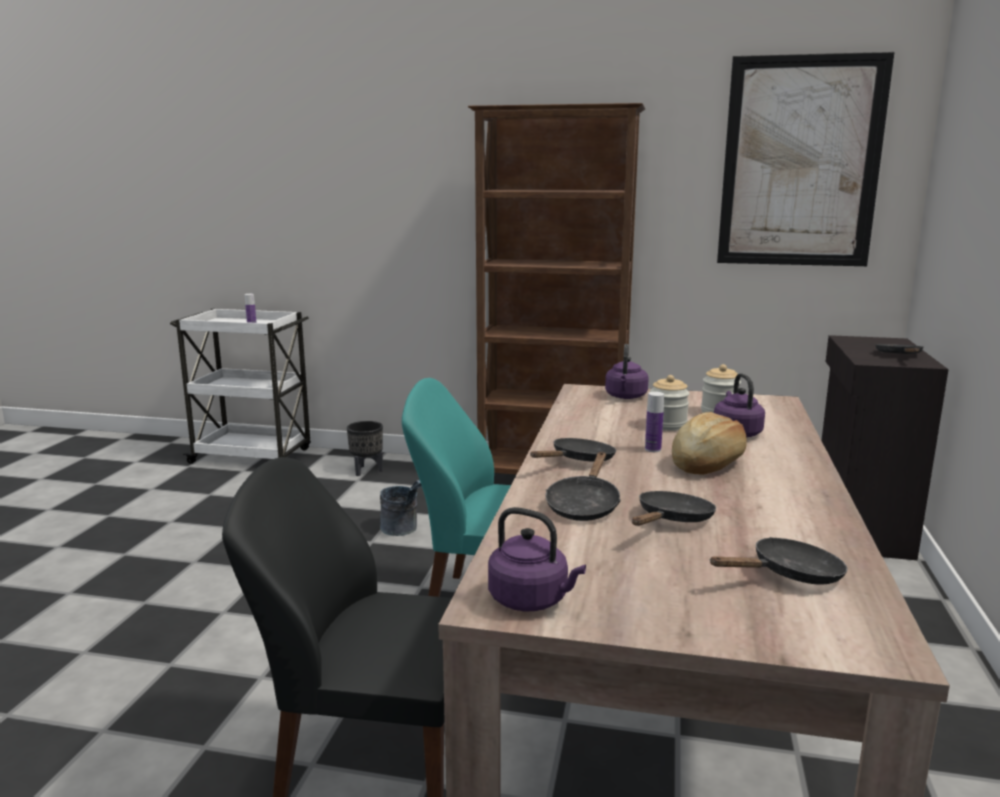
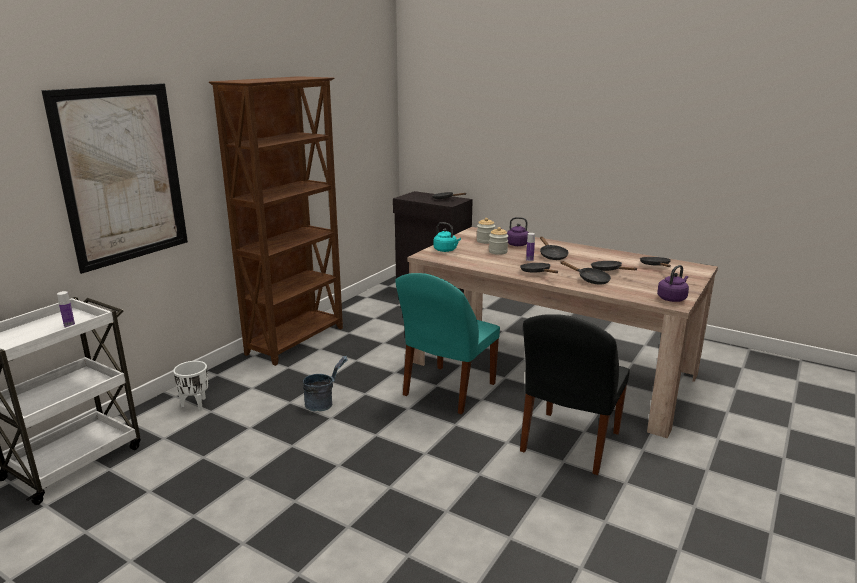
camera: 70 degrees left, 5 degrees up
black planter [347,421,383,476] -> white planter [173,361,209,411]
purple kettle [605,344,649,399] -> turquoise kettle [434,222,461,252]
bread [672,412,747,475] -> black frying pan [540,237,569,260]
picture [717,52,895,266] -> picture moved to [41,83,188,274]

